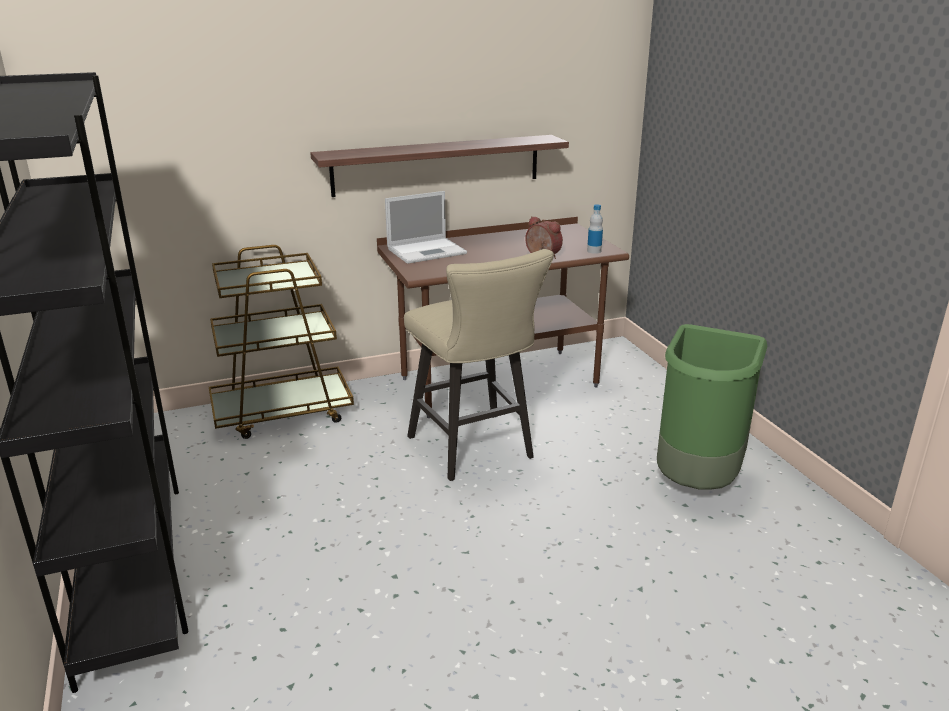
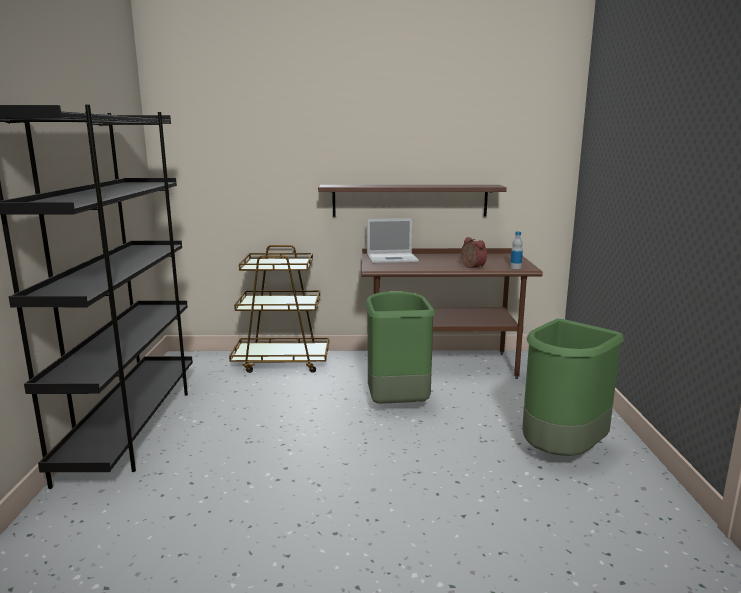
camera: 20 degrees right, 10 degrees down
beige stool [404,249,554,481] -> green trash can [365,291,436,404]

